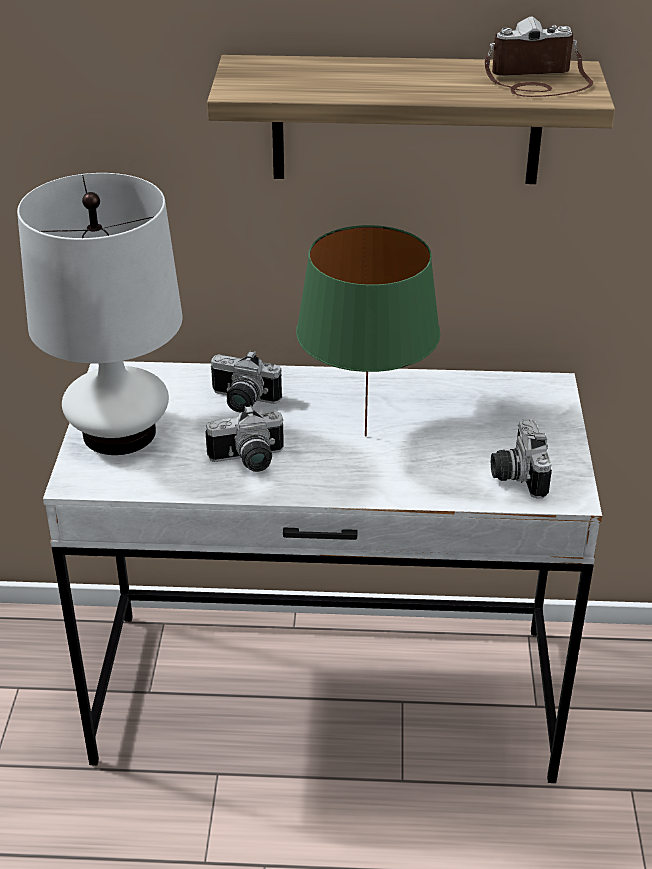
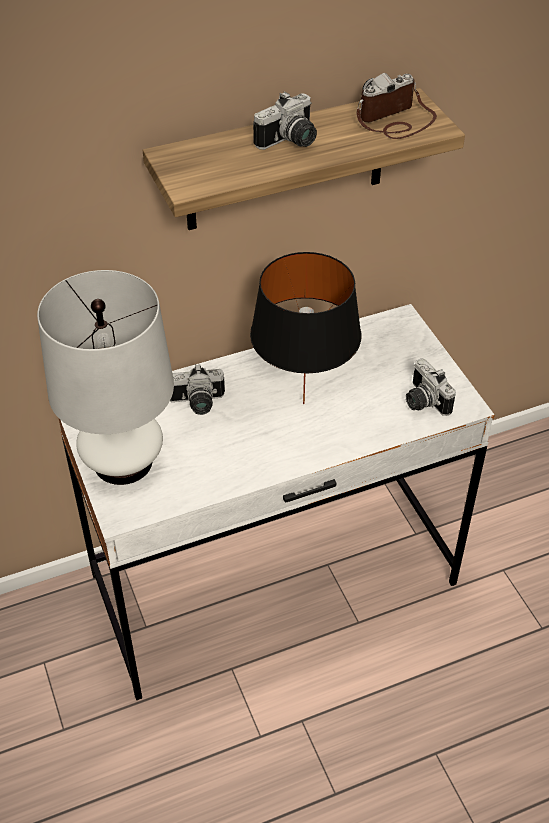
camera: 25 degrees left, 10 degrees up
camera [205,405,284,472] -> camera moved to [253,92,317,150]
green table lamp [296,225,440,437] -> black table lamp [250,252,362,404]

